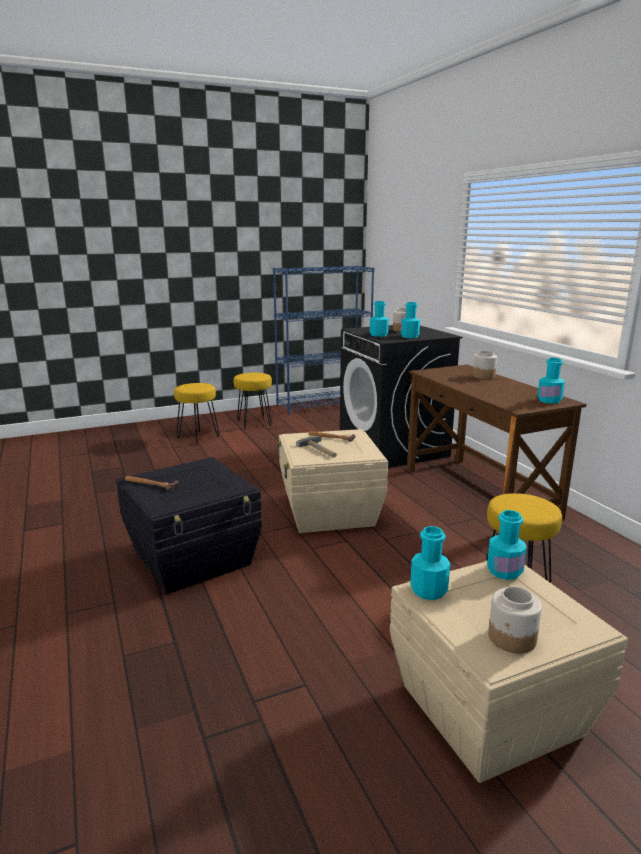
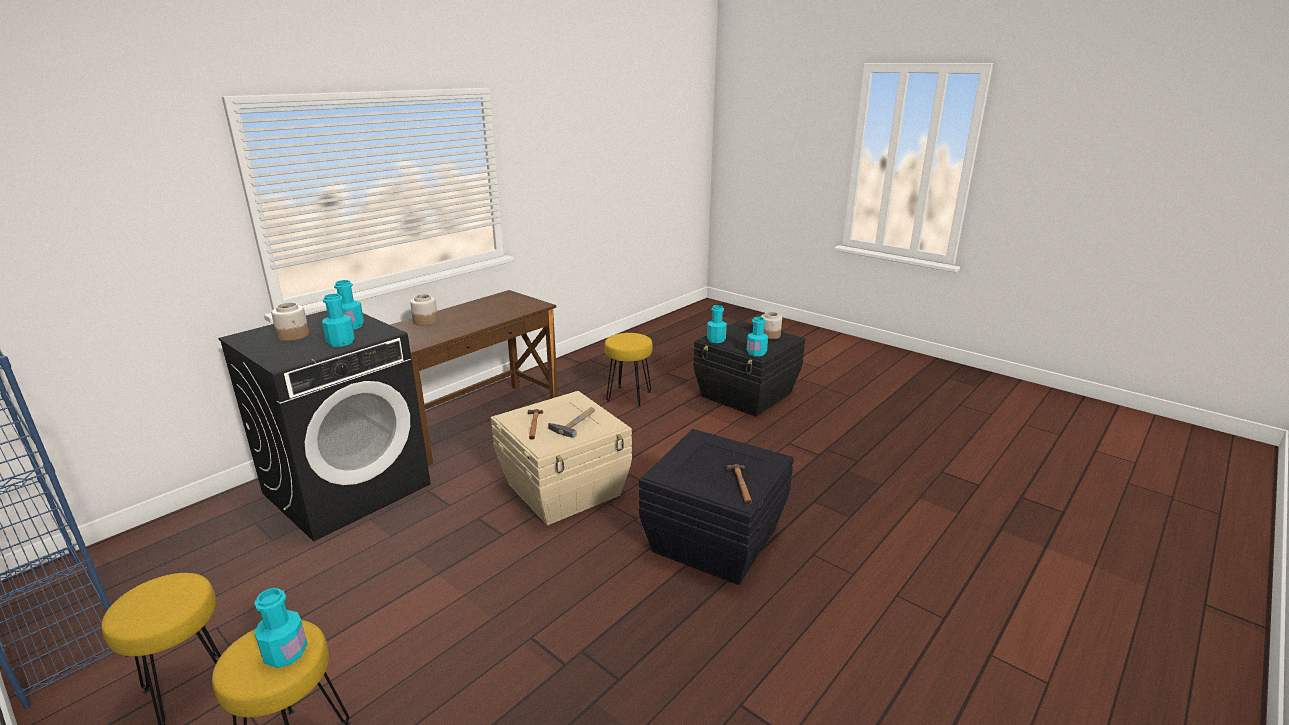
camera: 115 degrees left, 5 degrees up
beige storage box [390,560,628,783] -> black storage box [694,320,805,417]
turquoise bottle [537,358,565,404] -> turquoise bottle moved to [254,588,308,668]

